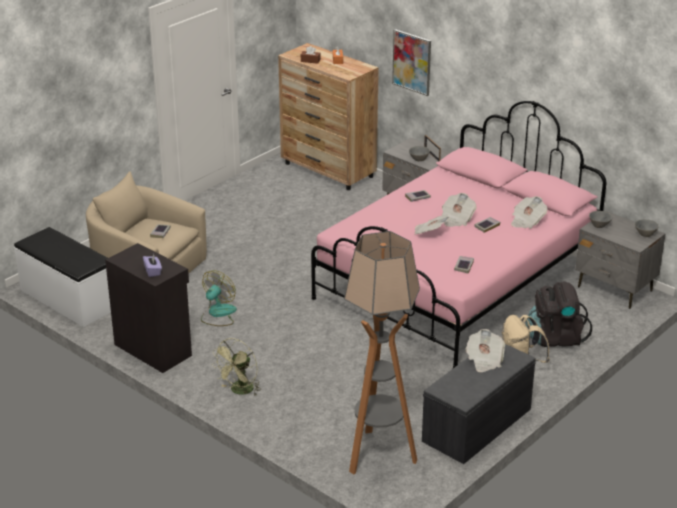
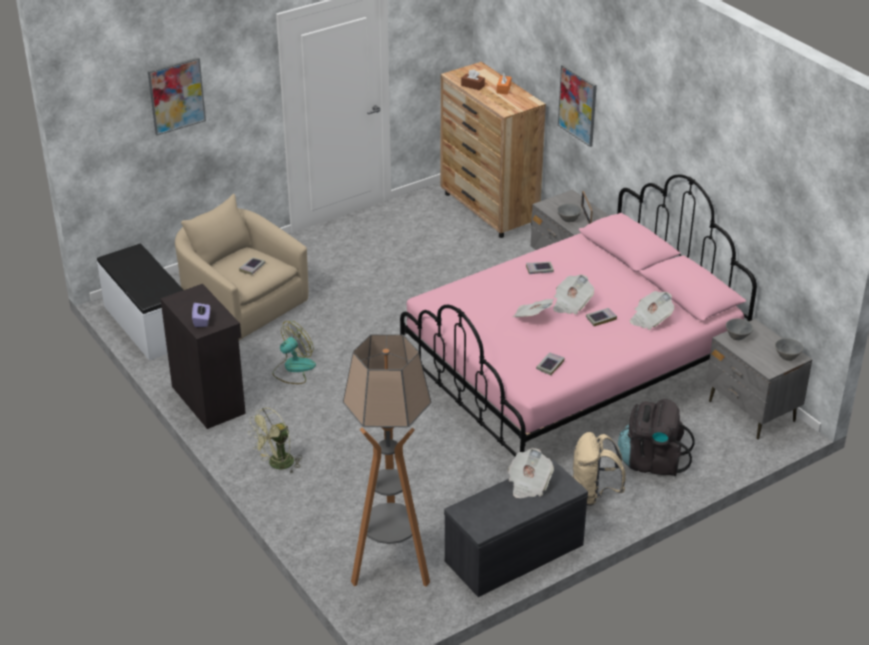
camera: 15 degrees right, 5 degrees up
none -> picture [148,57,206,135]

